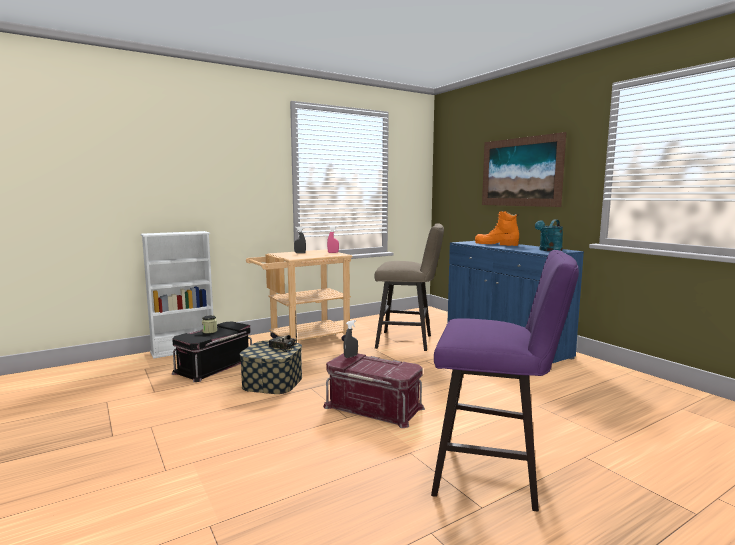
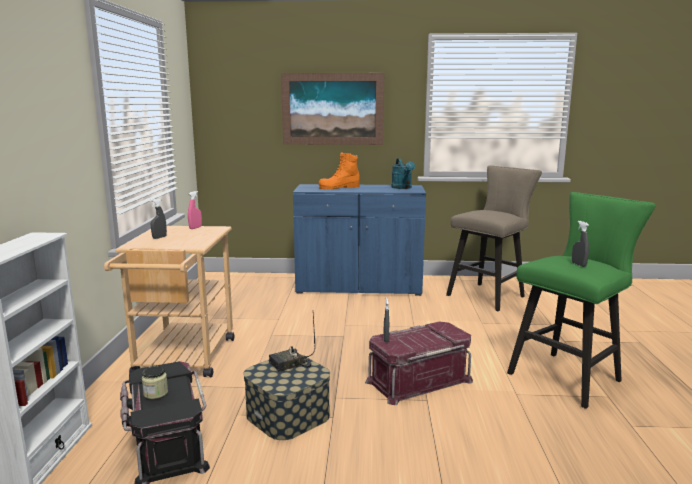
camera: 55 degrees left, 5 degrees up
beige stool [375,223,444,351] -> beige stool moved to [446,165,542,311]
purple stool [431,250,579,512] -> green stool [507,192,656,409]
none -> grey spray bottle [572,221,589,267]

